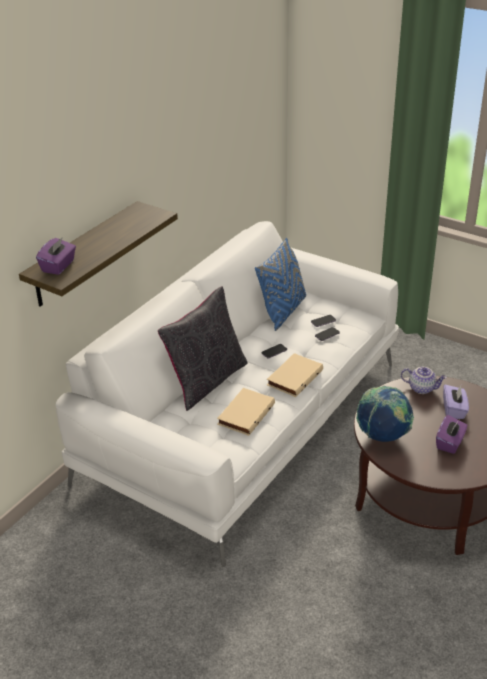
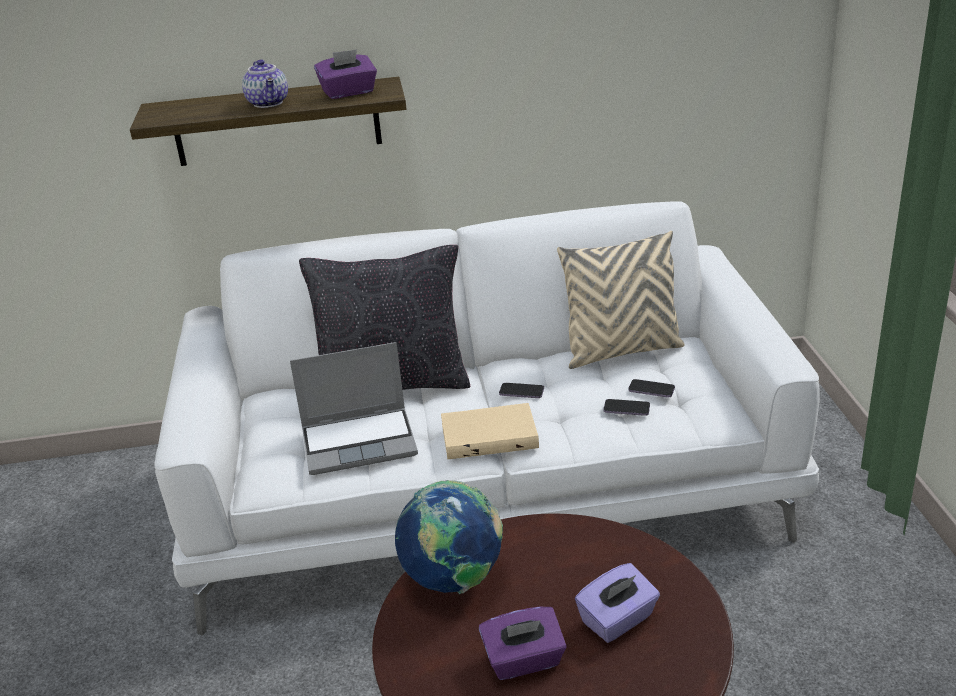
camera: 50 degrees right, 5 degrees down
purple tissue box [36,237,76,275] -> purple tissue box moved to [314,49,377,99]
beige book [217,388,275,436] -> laptop [290,342,418,475]
blue pillow [255,238,306,331] -> beige pillow [557,231,685,369]
teapot [401,367,447,394] -> teapot moved to [242,59,288,108]

